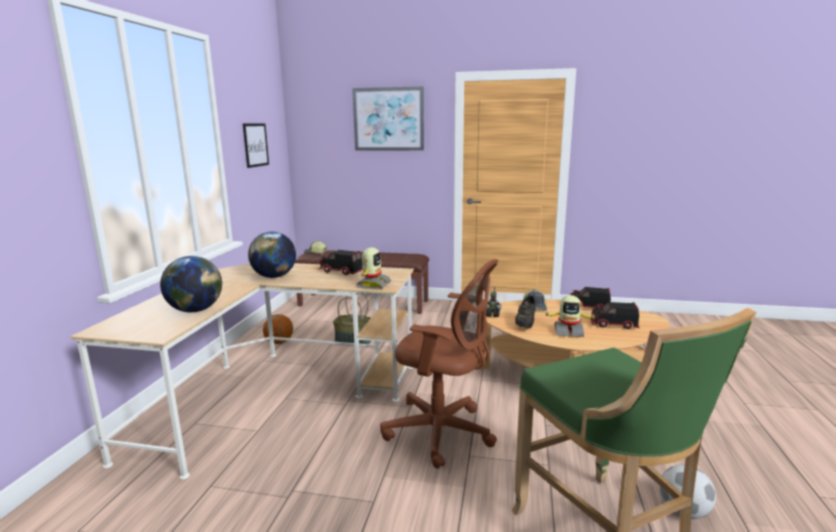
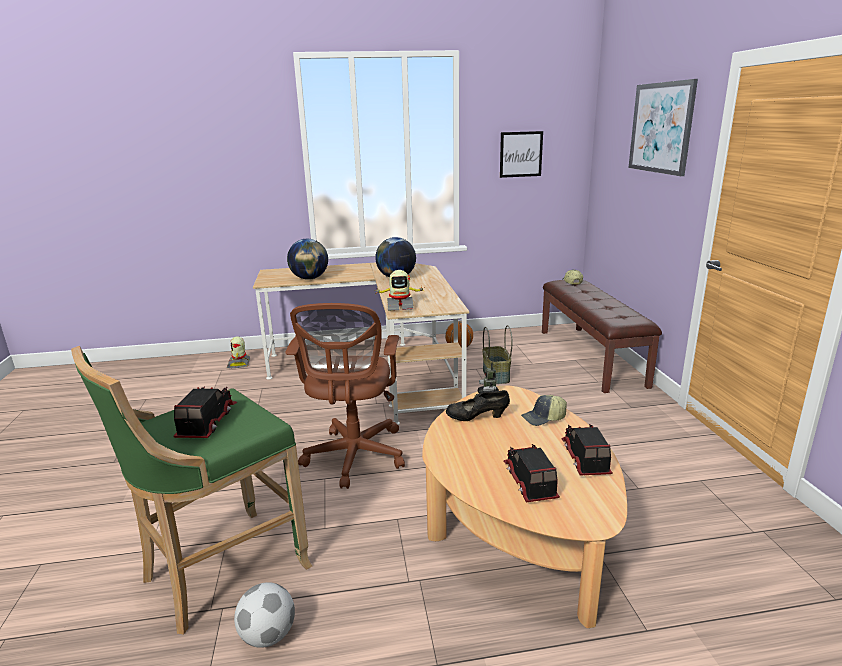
camera: 70 degrees right, 5 degrees up
toy truck [318,249,363,275] -> toy truck moved to [173,387,237,438]
toy robot [544,295,595,337] -> toy robot moved to [227,336,250,368]

